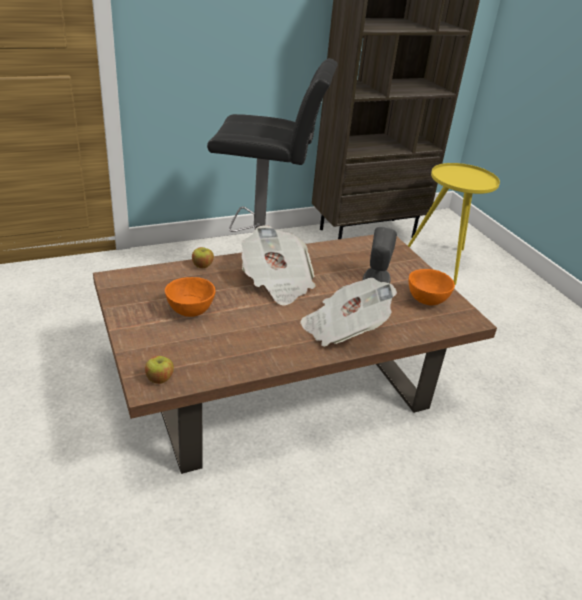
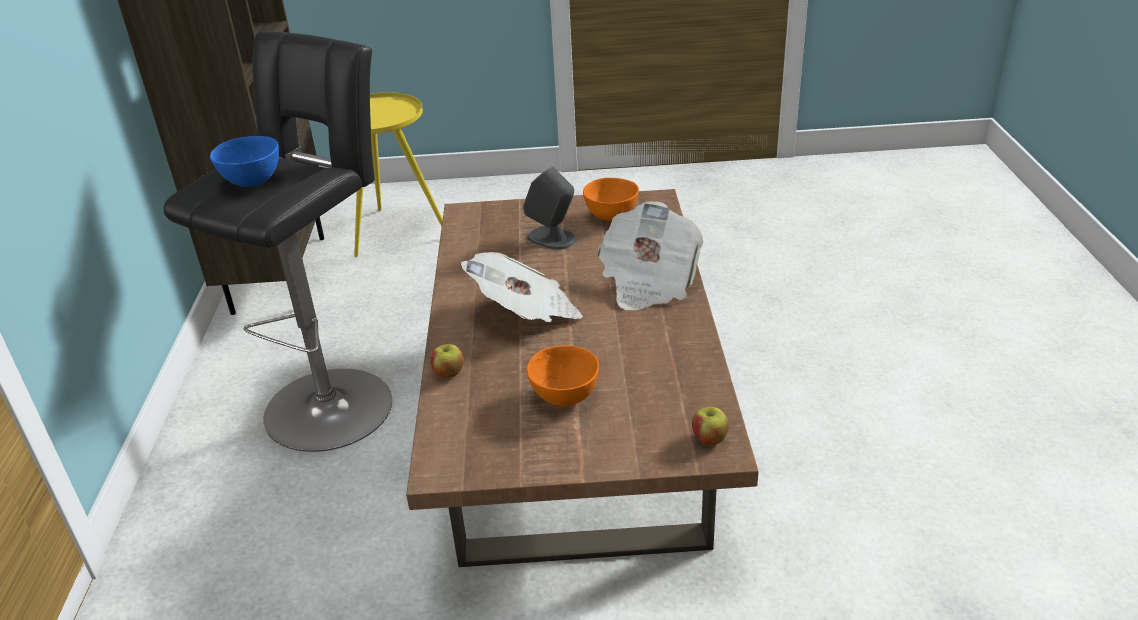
camera: 65 degrees left, 0 degrees up
none -> blue bowl [210,136,279,187]

